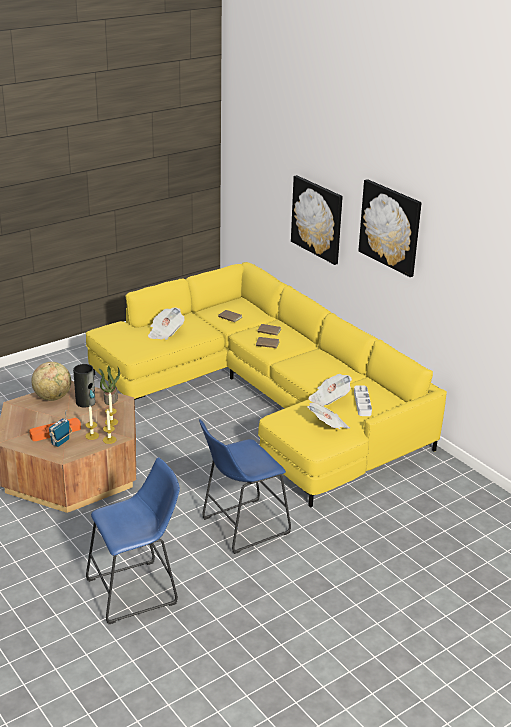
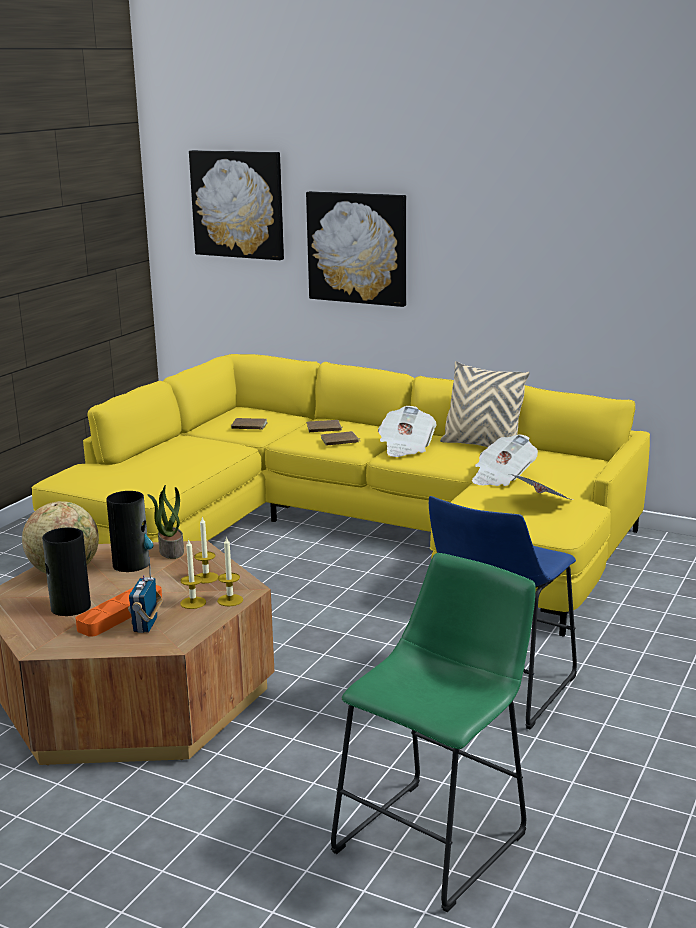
camera: 25 degrees left, 10 degrees down
blue stool [86,457,180,624] -> green stool [331,553,535,912]
newspaper [148,308,185,340] -> newspaper moved to [378,406,437,457]
grey tray [354,385,372,416] -> none
picture [358,179,422,277] -> picture moved to [189,150,284,260]
none -> vase [42,528,91,616]
none -> beige pillow [440,361,530,447]

